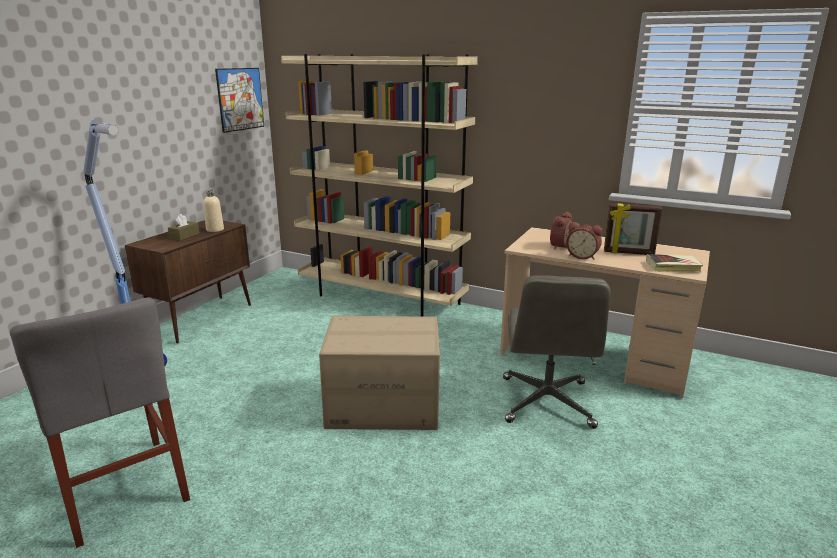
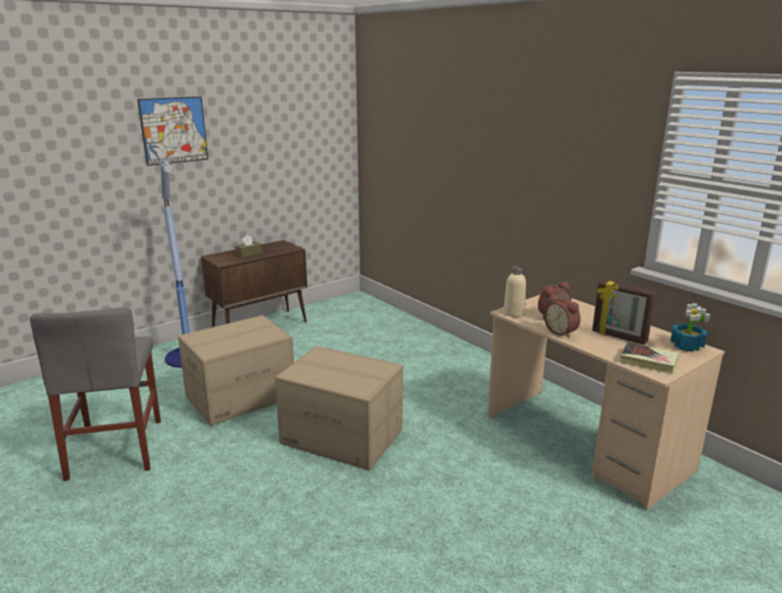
camera: 25 degrees right, 0 degrees up
beige bottle [204,190,224,232] -> beige bottle moved to [503,266,526,317]
picture [215,68,264,133] -> picture moved to [137,96,208,166]
beige bookcase [281,54,478,316] -> none
grey office chair [503,275,611,429] -> none
none -> cardboard box [178,315,294,426]
none -> potted plant [670,303,710,352]

